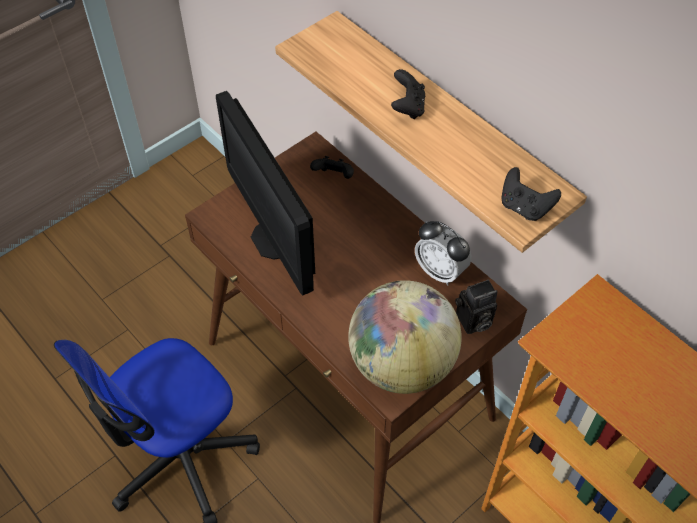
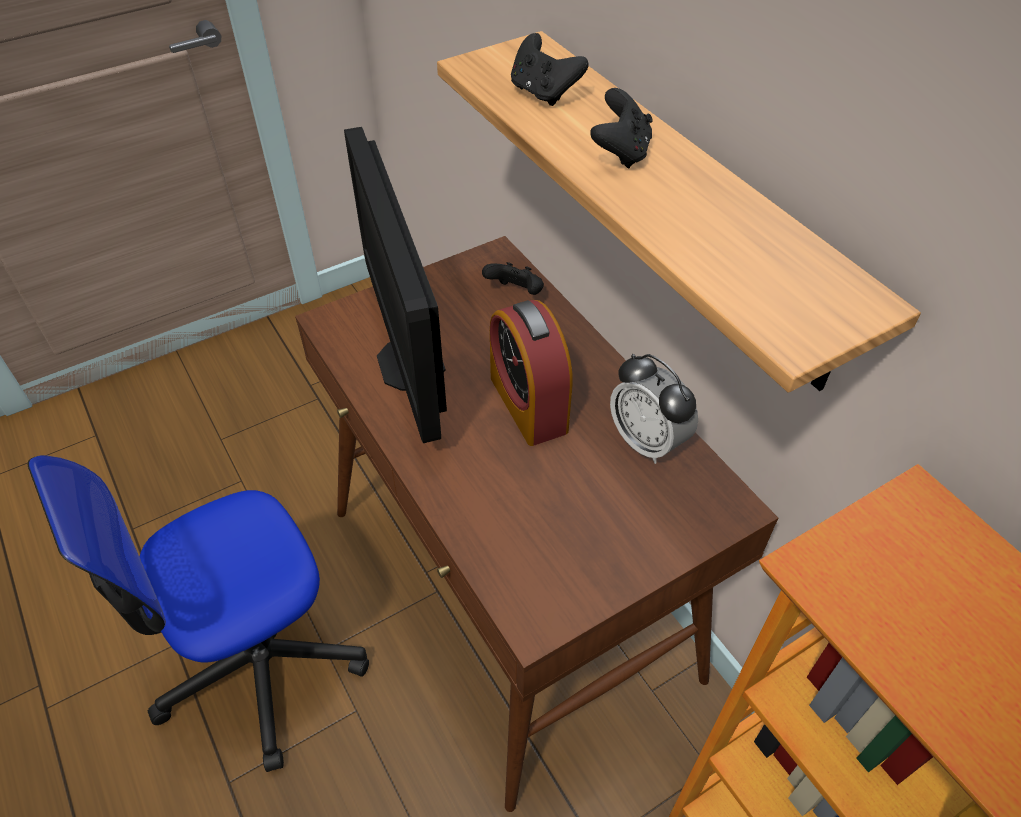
camera: 10 degrees right, 5 degrees down
globe [348,280,462,394] -> none
camera [455,280,497,334] -> none
black game controller [501,167,561,221] -> black game controller moved to [511,33,589,106]
none -> alarm clock [490,300,573,446]

